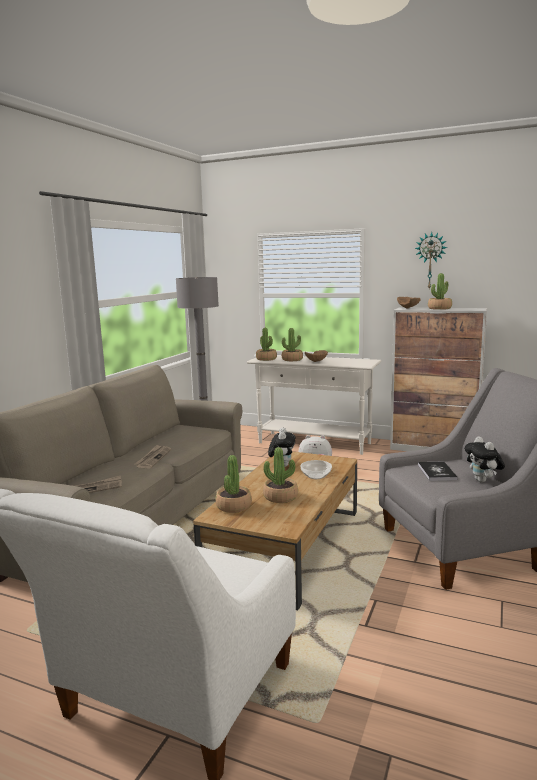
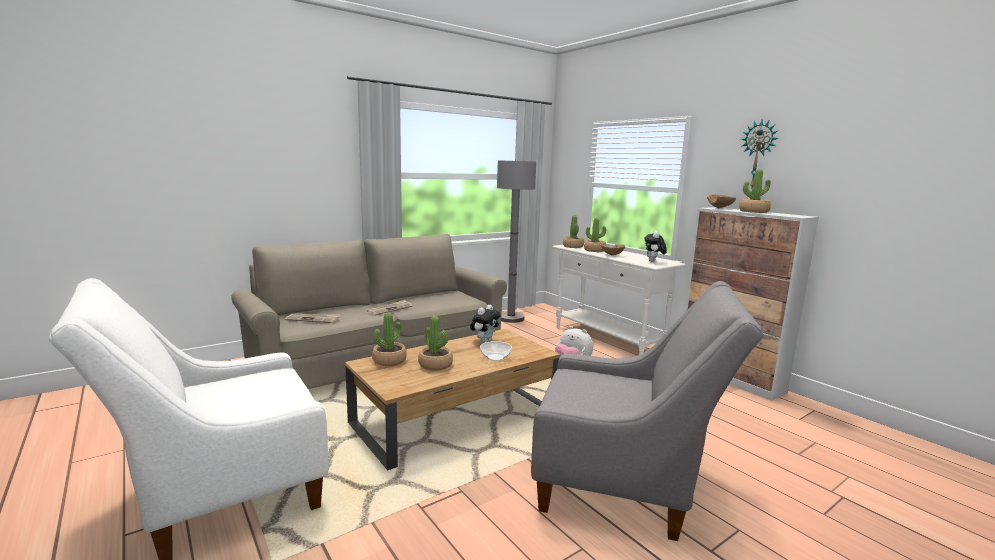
camera: 30 degrees right, 0 degrees up
book [418,461,458,481] -> none
plush toy [464,436,505,482] -> plush toy moved to [645,231,667,262]

